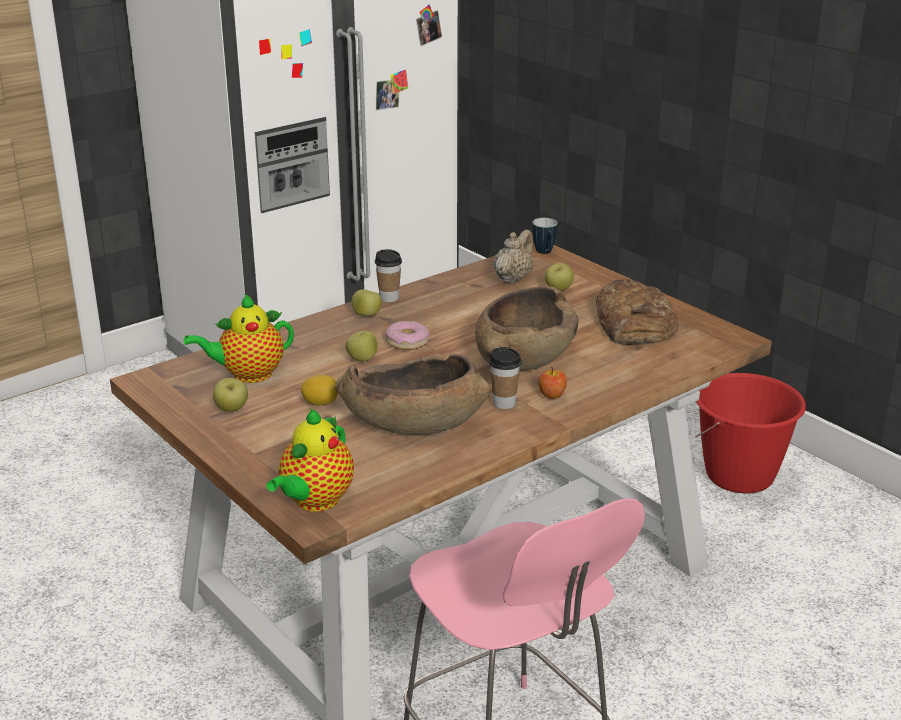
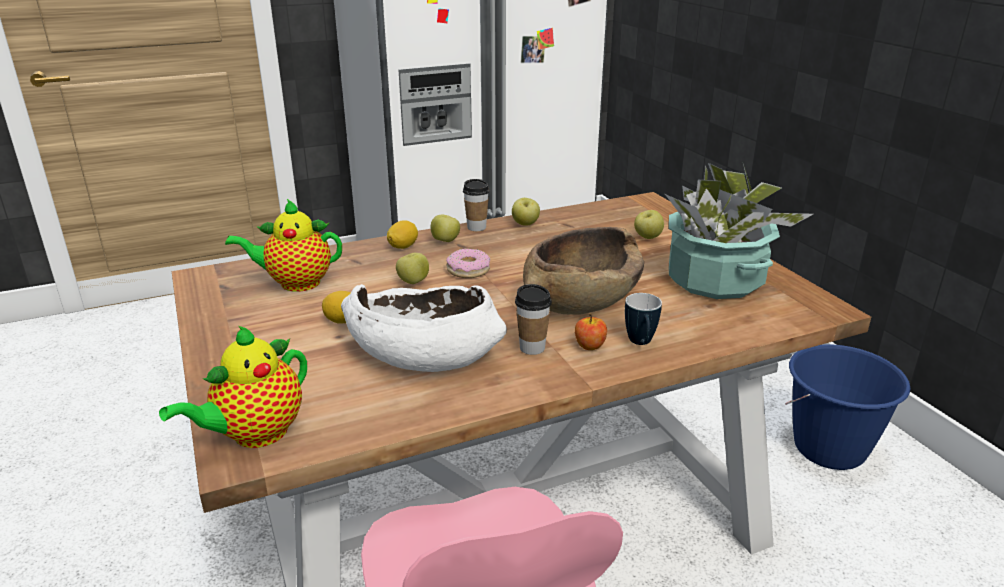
camera: 15 degrees right, 0 degrees up
apple [213,378,248,412] -> apple moved to [512,198,540,226]
brown bowl [335,354,491,435] -> white bowl [341,284,507,372]
beige teapot [494,230,533,284] -> none
mug [532,218,557,254] -> mug moved to [625,293,662,345]
bread [596,280,678,345] -> potted plant [665,163,813,299]
red bucket [695,373,806,493] -> blue bucket [785,344,911,470]
none -> lemon [387,220,418,249]

